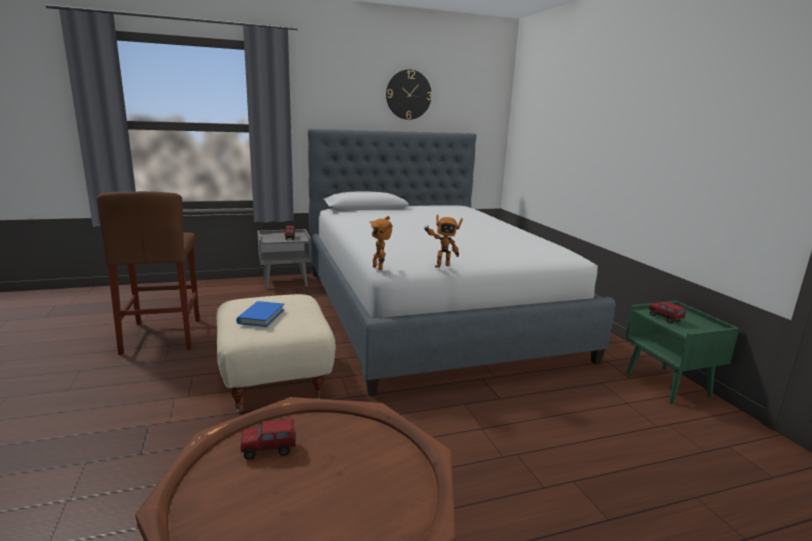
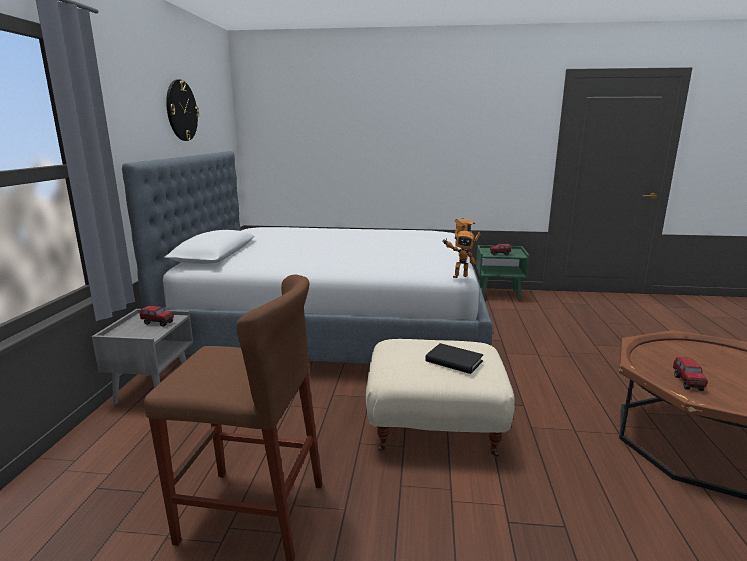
camera: 65 degrees left, 0 degrees up
blue book [236,301,285,327] -> black book [425,343,483,374]

